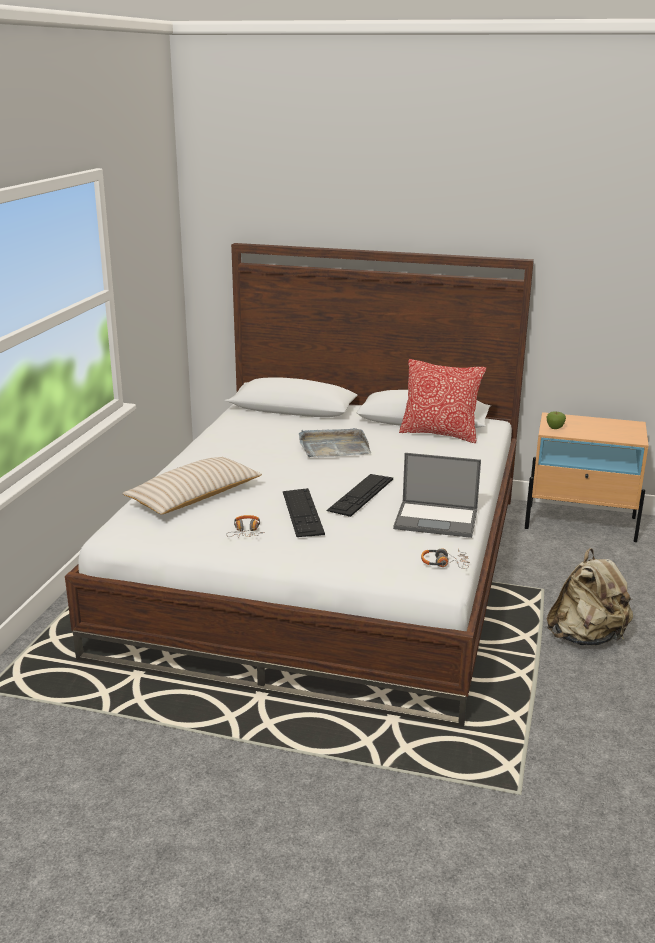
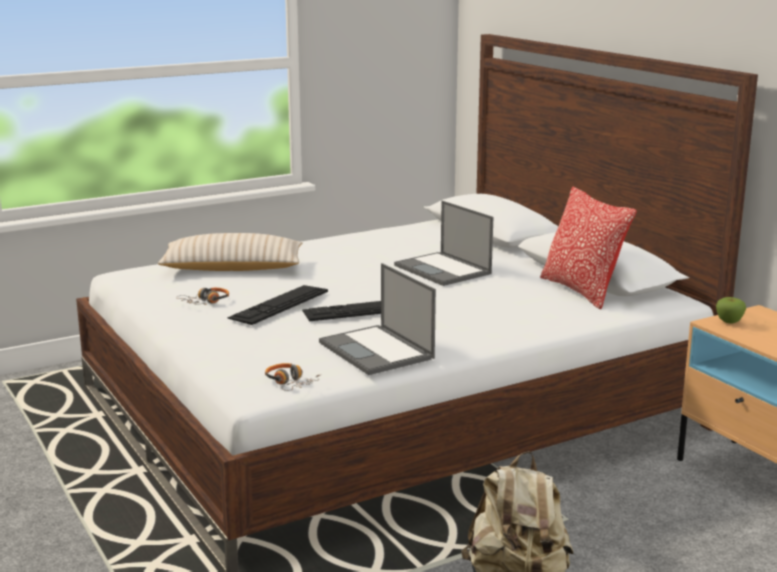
camera: 45 degrees right, 5 degrees down
grey tray [299,428,371,457] -> laptop [394,201,493,286]

